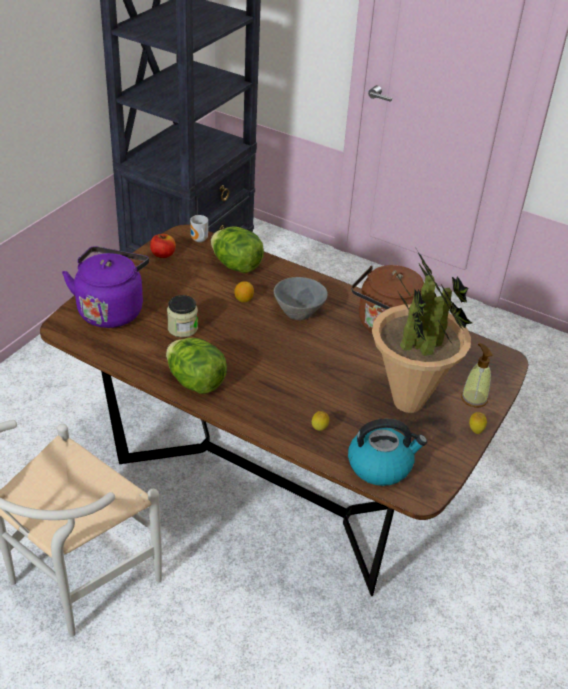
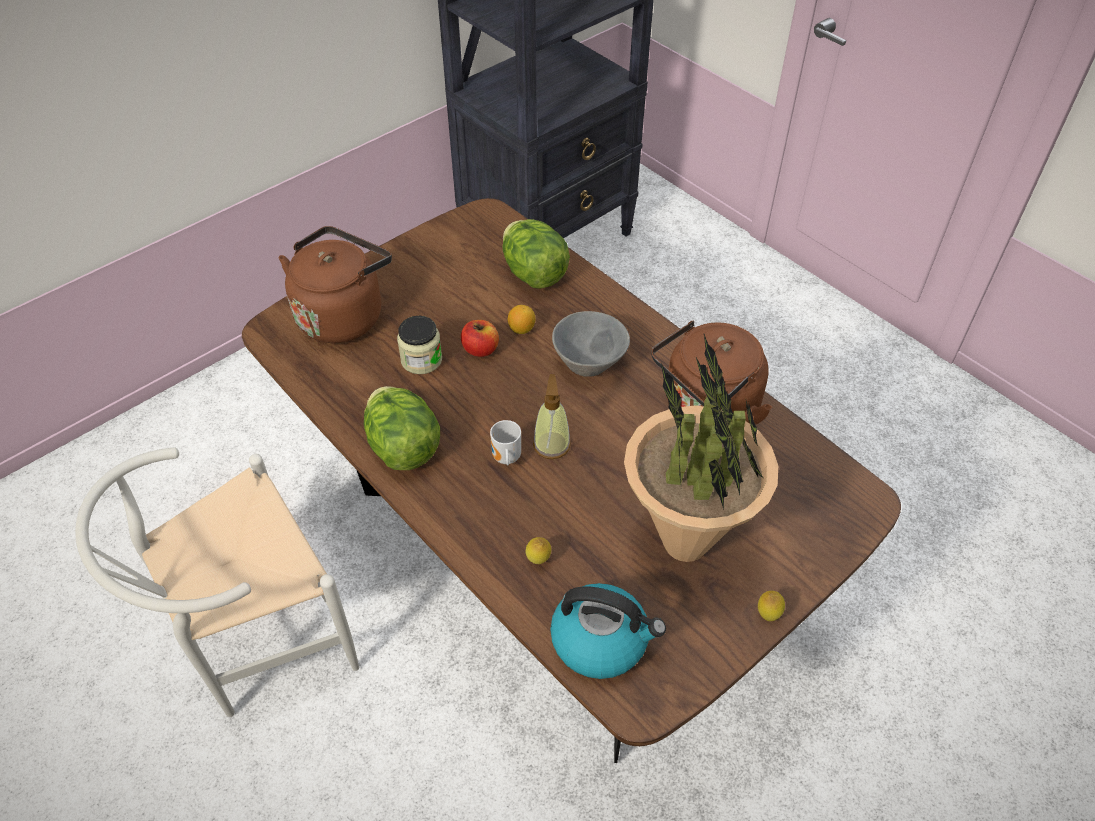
camera: 20 degrees right, 10 degrees up
purple kettle [62,246,149,328] -> brown kettle [279,226,392,343]
apple [150,234,176,258] -> apple moved to [461,320,499,357]
mug [190,215,208,242] -> mug moved to [490,420,521,466]
soap dispenser [461,343,493,407] -> soap dispenser moved to [533,374,571,459]

